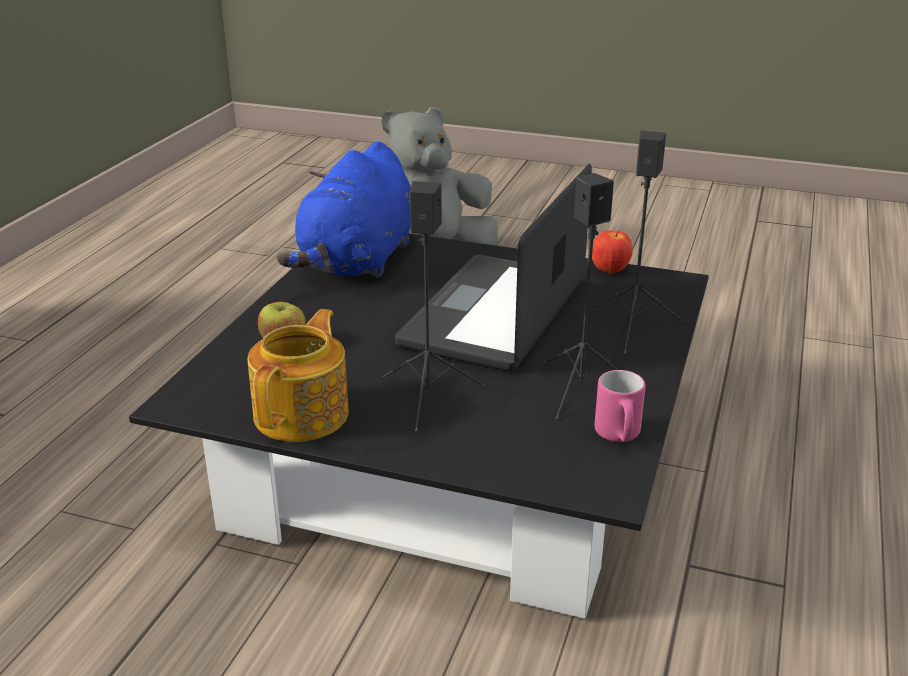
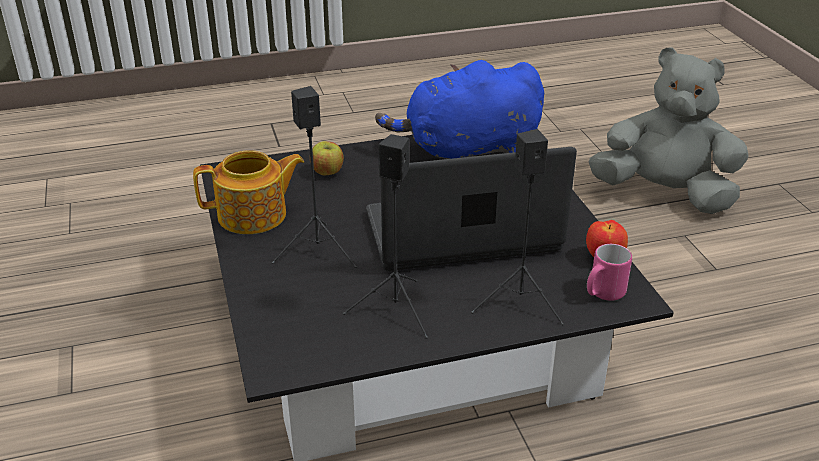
camera: 55 degrees right, 5 degrees up
pink mug [595,370,646,442] -> pink mug moved to [587,244,632,301]

